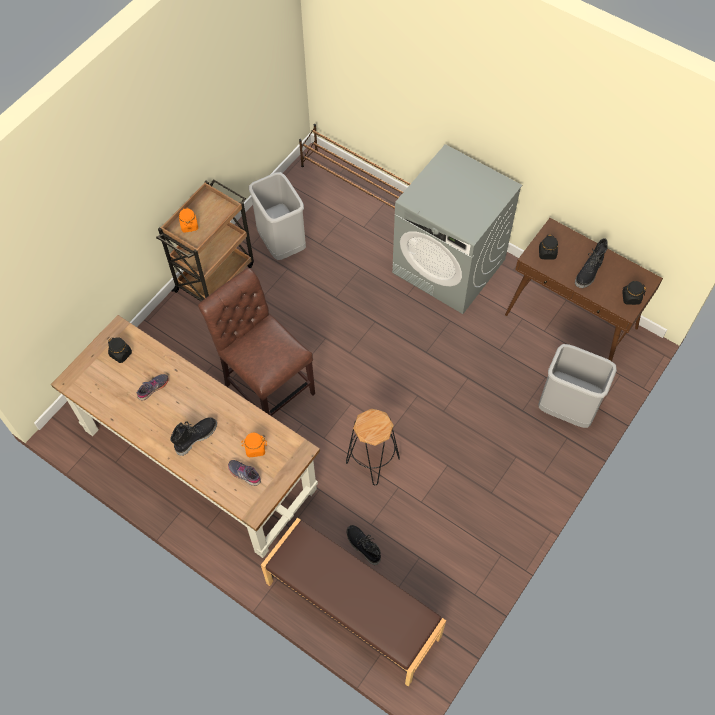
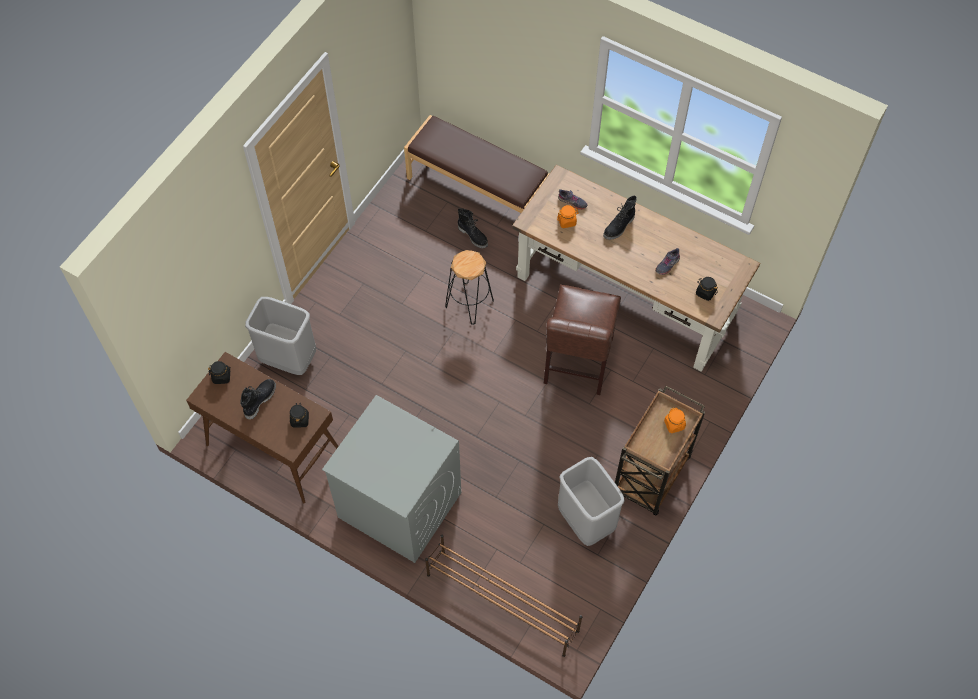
camera: 175 degrees right, 0 degrees up
brown chair [198,268,315,416] -> brown chair turned 60 degrees clockwise [544,284,621,395]

